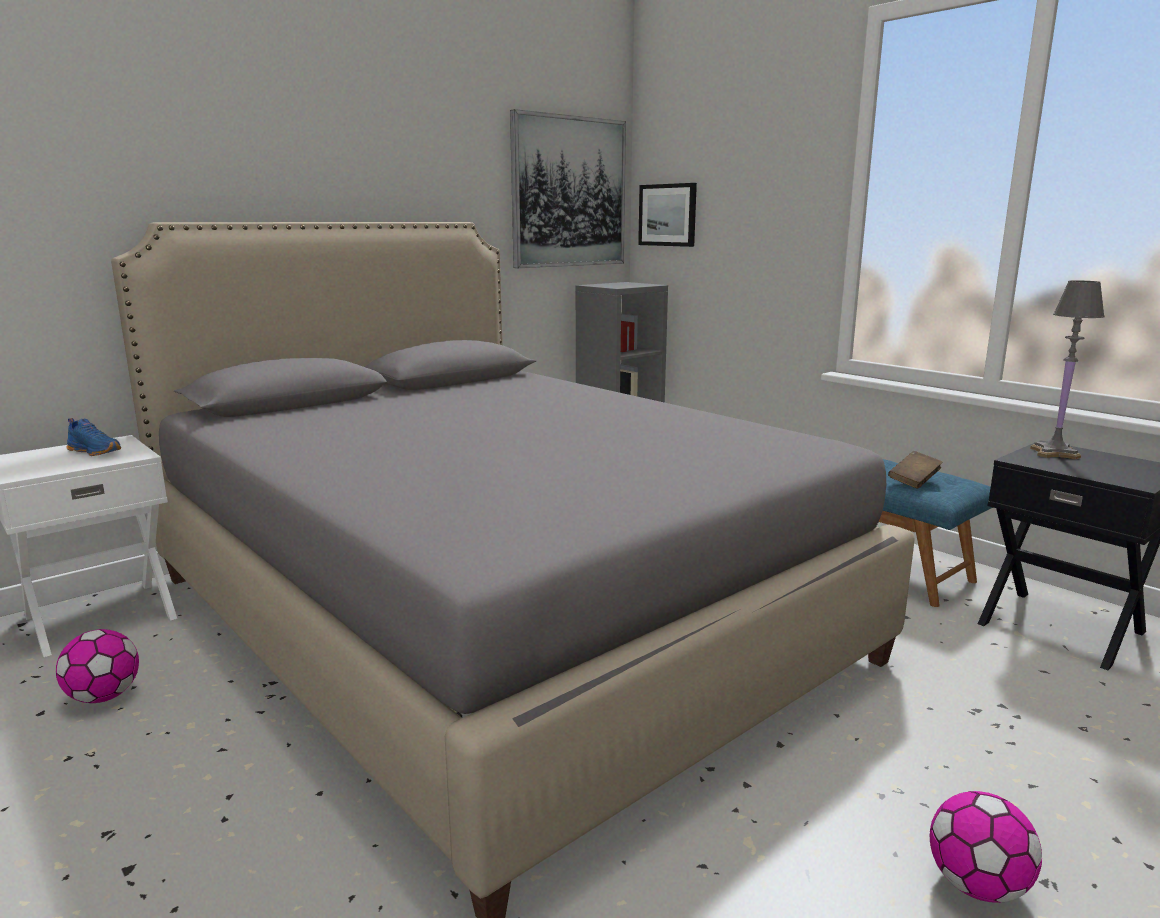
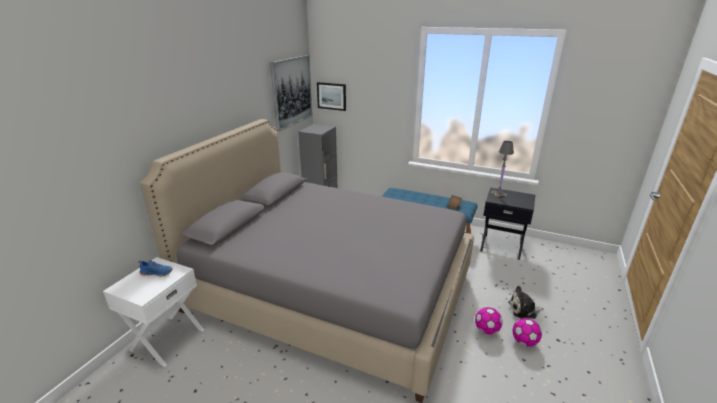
camera: 25 degrees left, 10 degrees up
football [56,629,139,703] -> football moved to [475,307,503,334]
none -> plush toy [508,286,544,319]

